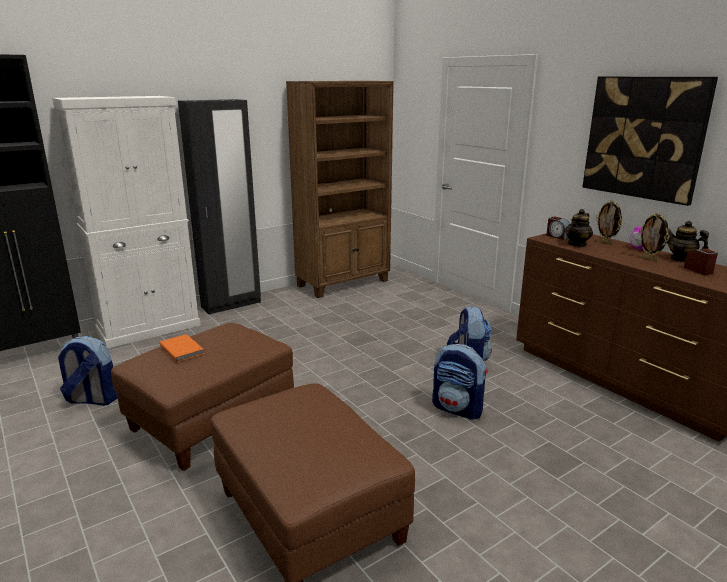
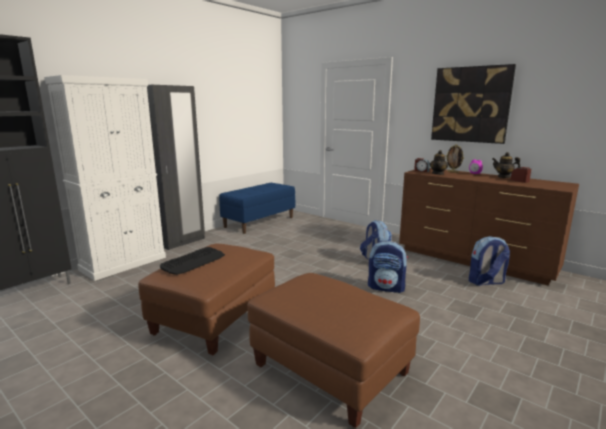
camera: 15 degrees left, 5 degrees down
backpack [58,336,118,406] -> backpack moved to [469,236,510,286]
orange book [159,334,204,362] -> keyboard [160,247,225,275]
brown bookcase [286,81,394,298] -> blue bench [219,183,295,234]
picture frame [639,213,669,261] -> none

